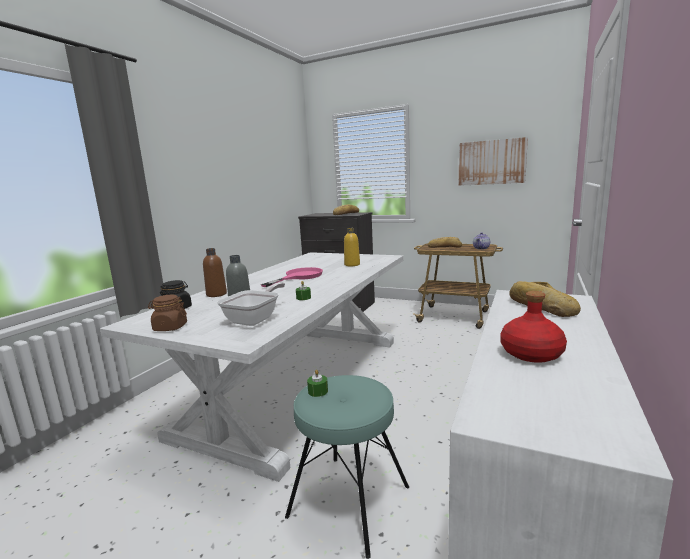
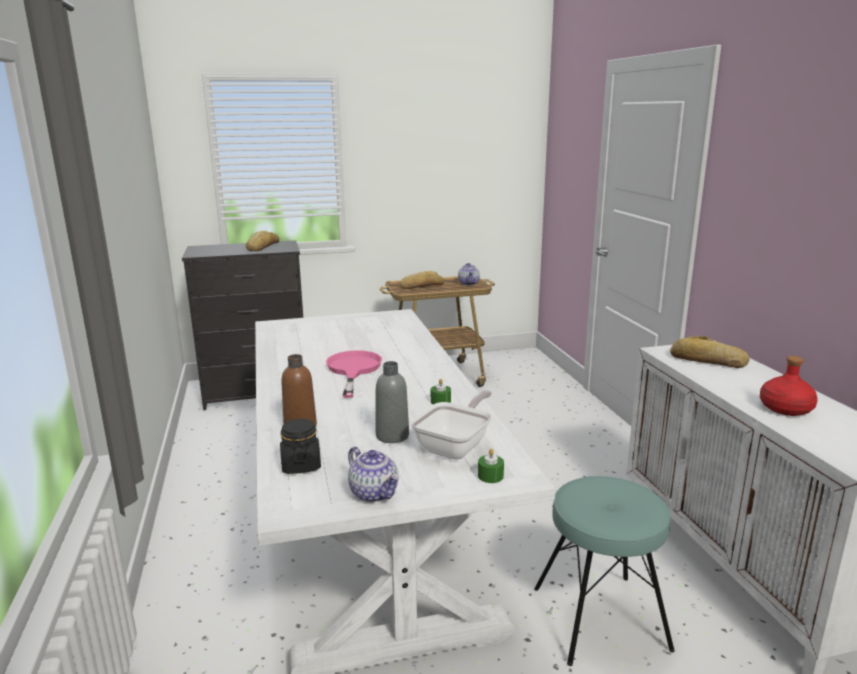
camera: 40 degrees left, 5 degrees up
brown jar [148,295,187,331] -> teapot [348,447,399,502]
frying pan [217,282,285,326] -> frying pan turned 45 degrees clockwise [410,390,492,460]
green candle [307,370,328,397] -> green candle moved to [478,449,504,483]
yellow bottle [344,228,360,266] -> none
picture [459,137,528,186] -> none

